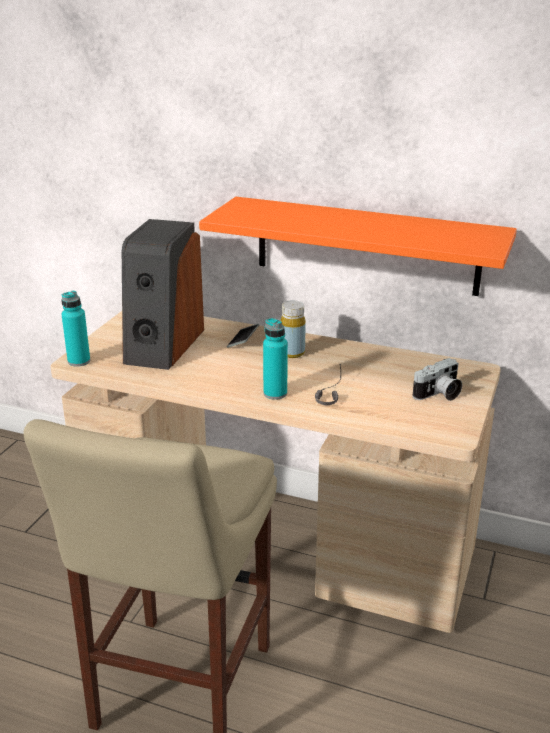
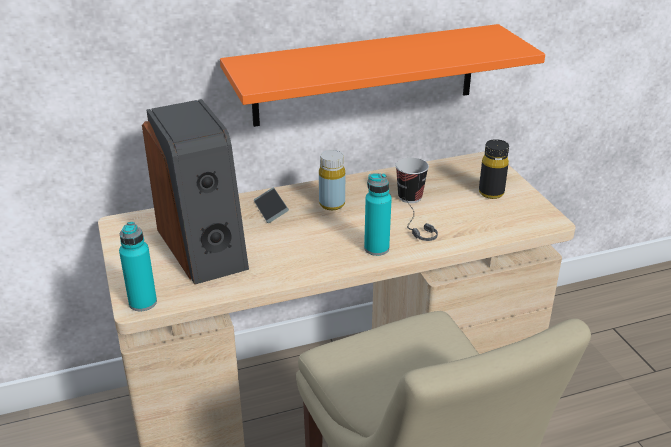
camera: 40 degrees left, 5 degrees up
camera [412,358,462,401] -> black bottle [479,139,509,199]
none -> cup [395,158,429,203]

